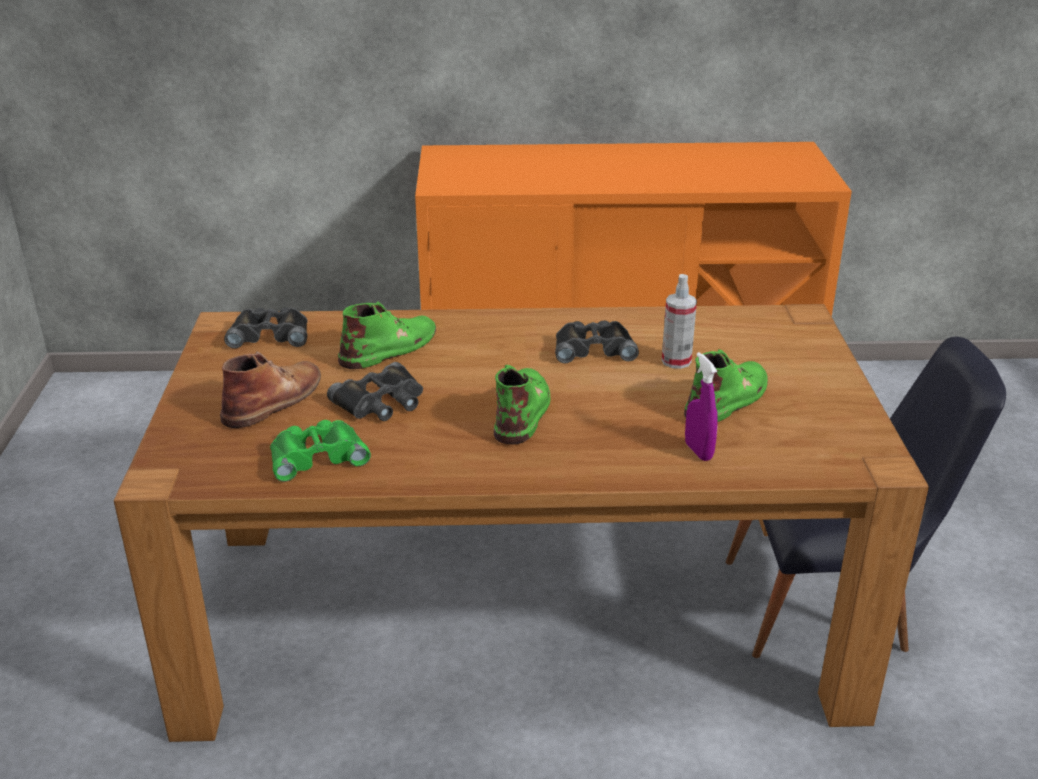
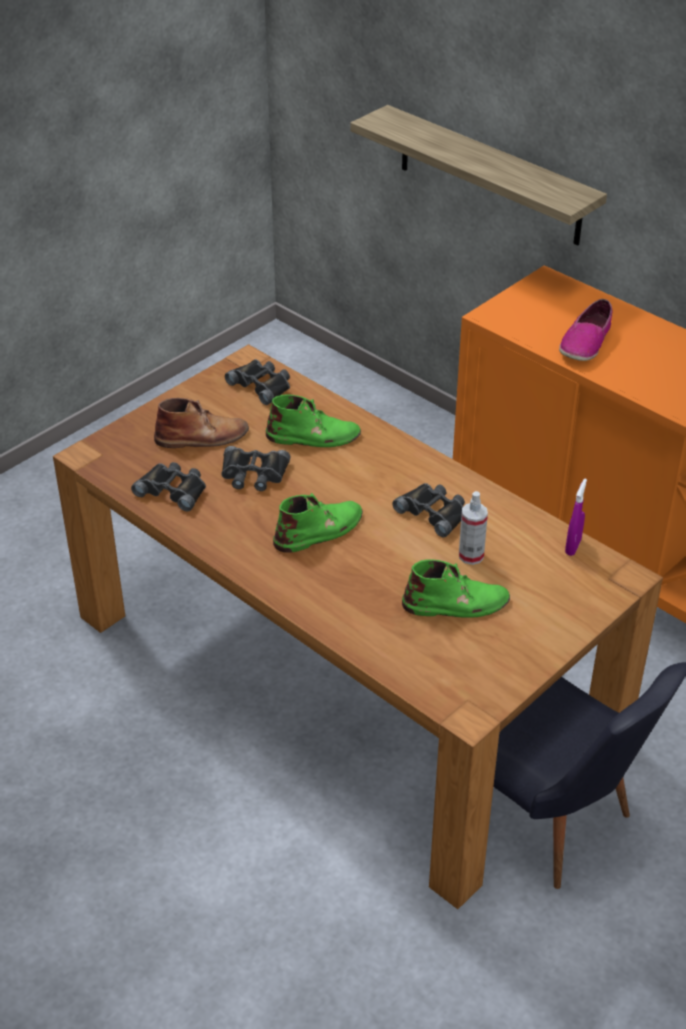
camera: 45 degrees right, 10 degrees up
green binoculars [270,420,371,482] -> black binoculars [131,462,206,512]
purple spray bottle [685,352,718,461] -> purple spray bottle moved to [565,479,587,556]
none -> shelf [350,105,607,246]
none -> shoe [559,299,613,361]

